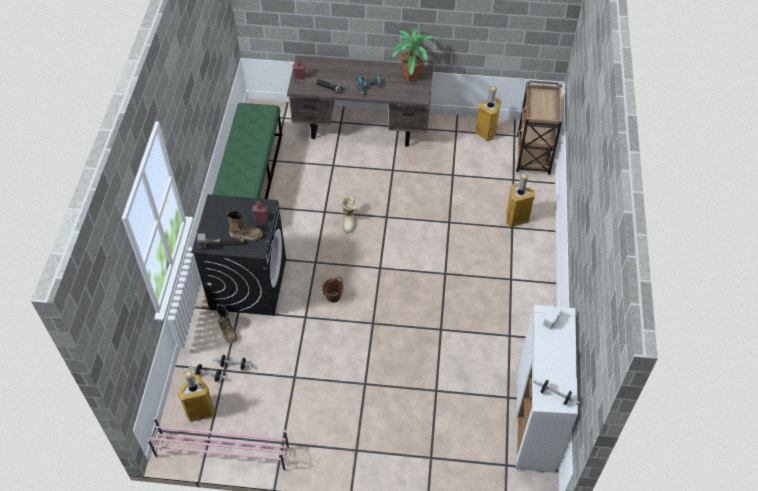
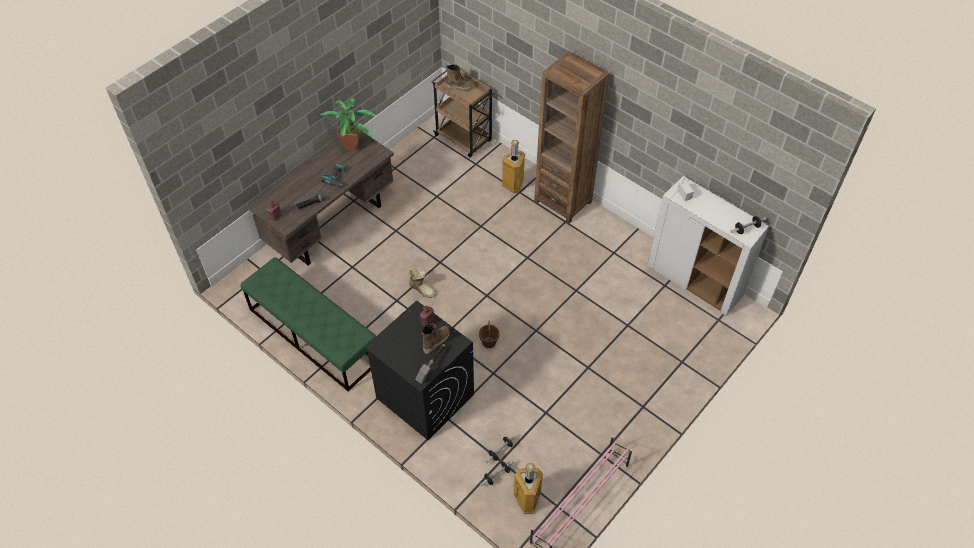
camera: 55 degrees left, 0 degrees up
boot [217,304,237,343] -> boot moved to [446,64,474,91]
trash can [476,86,501,141] -> none
none -> brown bookcase [534,51,610,223]

